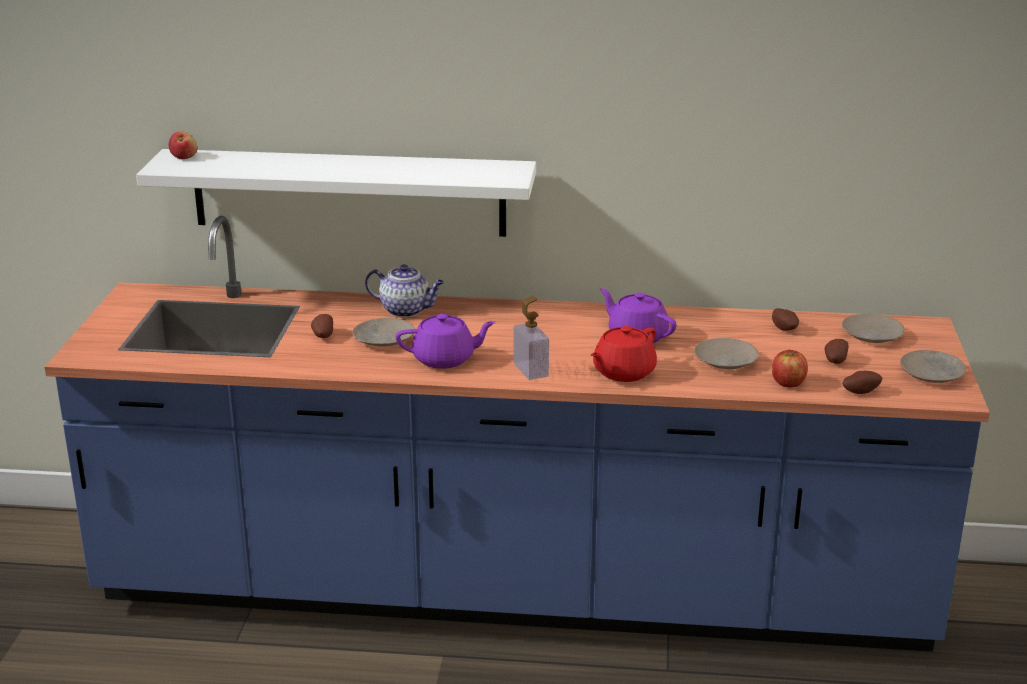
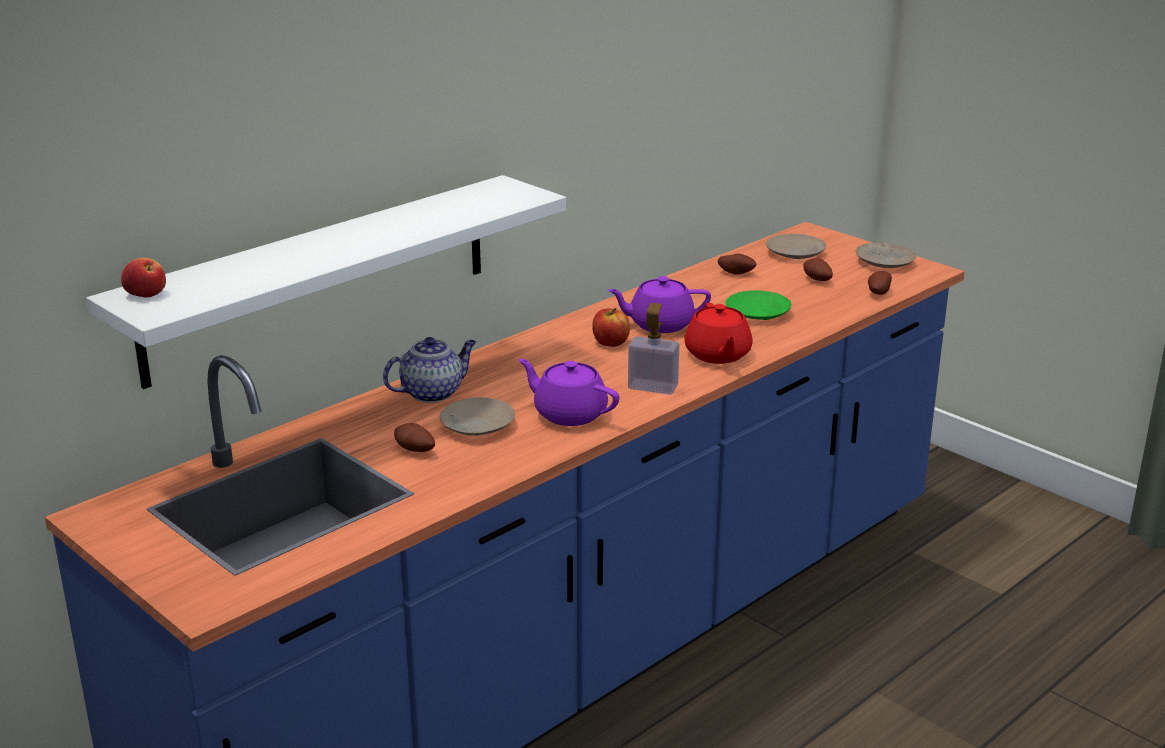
camera: 50 degrees left, 0 degrees up
purple teapot [396,314,496,369] -> purple teapot turned 90 degrees counterclockwise [518,359,619,426]
beige plate [694,338,759,369] -> green plate [725,290,791,320]
apple [772,350,808,387] -> apple moved to [592,308,630,347]

